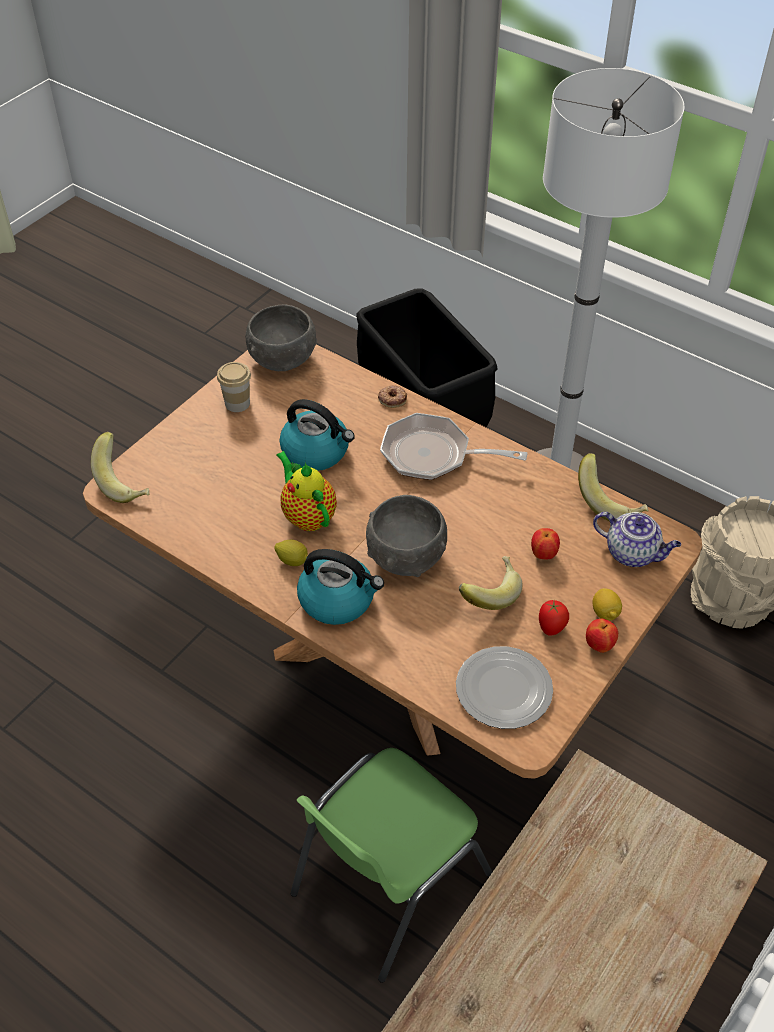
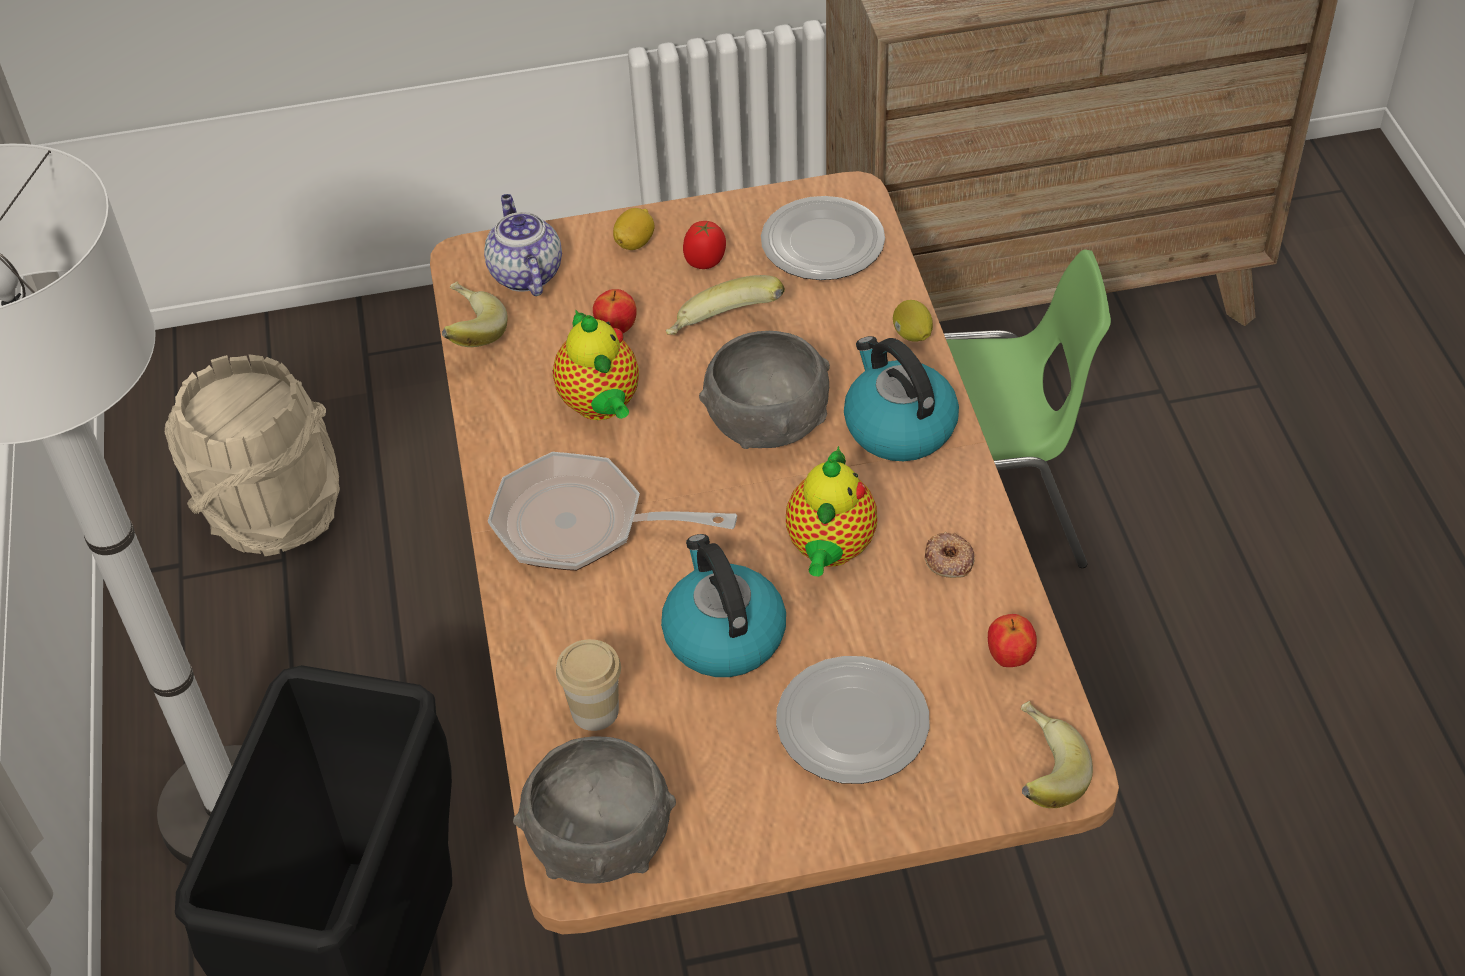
camera: 135 degrees left, 0 degrees up
cup [217,362,251,412] -> cup moved to [556,639,621,731]
lemon [274,540,308,566] -> lemon moved to [893,300,933,342]
donut [378,385,407,408] -> donut moved to [924,532,974,578]
frying pan [380,413,528,480] -> frying pan turned 135 degrees clockwise [487,452,737,571]
apple [586,619,618,653] -> apple moved to [988,614,1037,667]
none -> teapot [553,309,639,420]
none -> plate [776,656,930,784]

